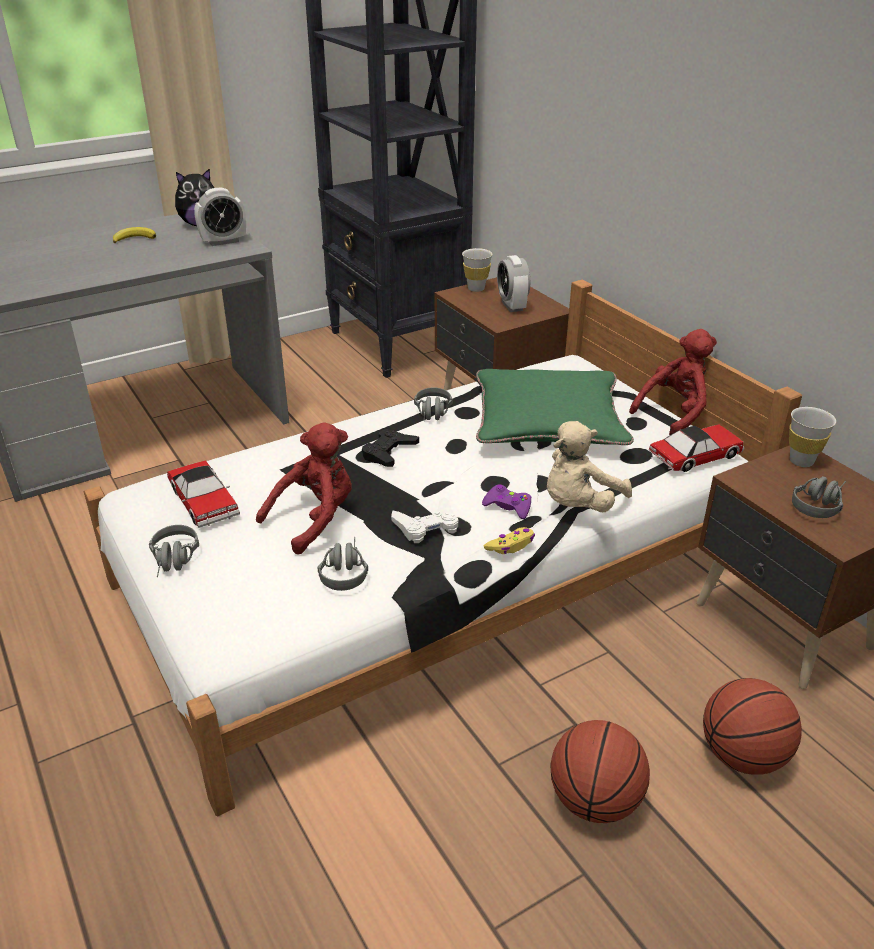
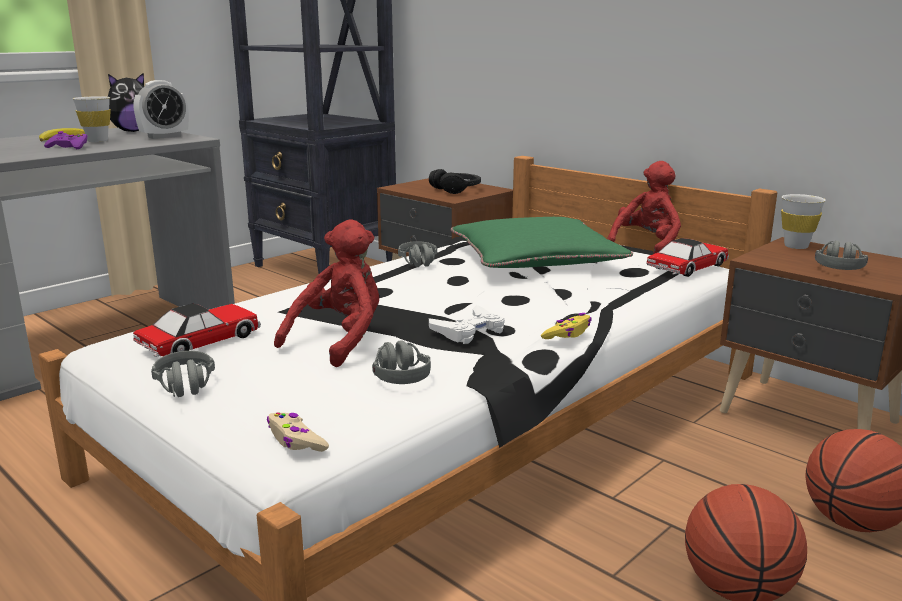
camera: 15 degrees left, 15 degrees down
toy car [167,461,240,528] -> toy car turned 90 degrees counterclockwise [133,303,261,357]
black game controller [362,429,419,467] -> none
white cup [462,248,492,292] -> white cup moved to [72,96,111,142]
purple game controller [482,485,532,519] -> purple game controller moved to [44,131,88,149]
alarm clock [497,255,530,312] -> black headphones [429,169,481,194]
beige plush toy [547,421,632,512] -> none
none -> beige game controller [267,412,329,452]

